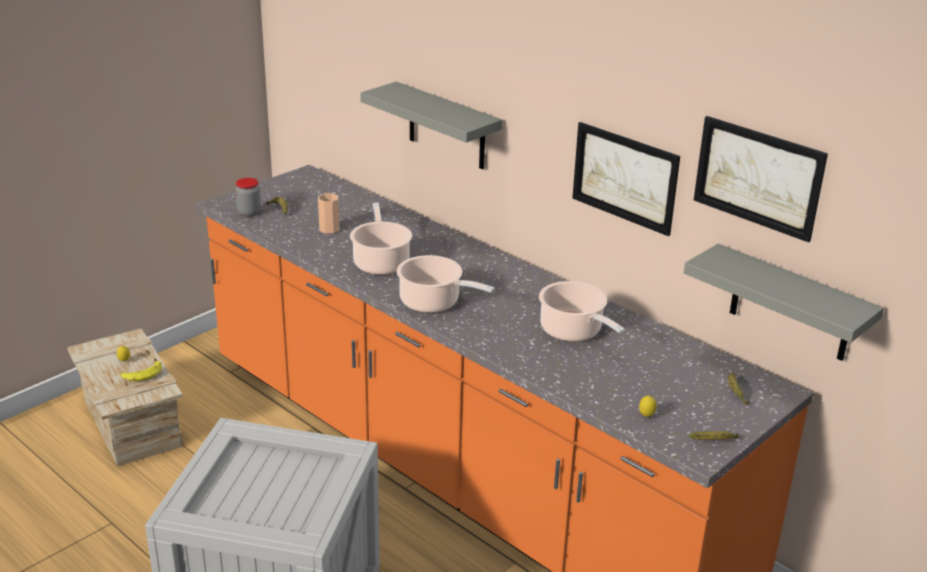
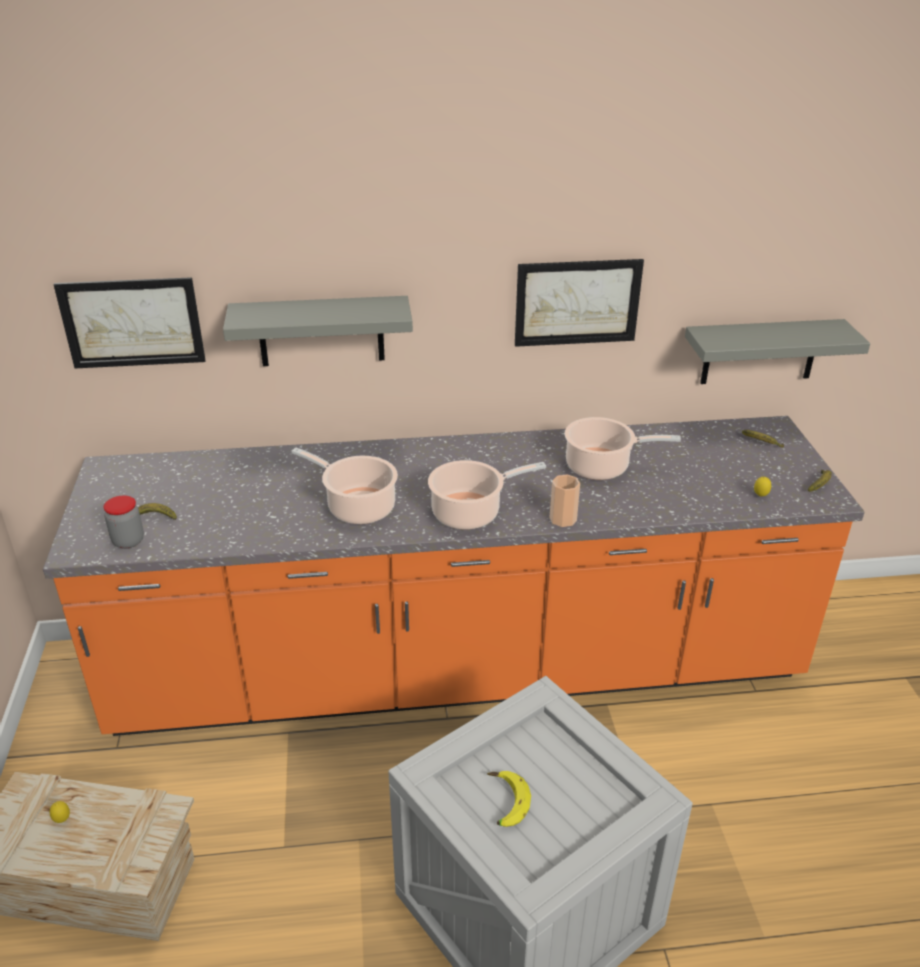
camera: 50 degrees left, 5 degrees up
banana [121,358,162,381] -> banana moved to [487,771,531,827]
cup [318,193,339,234] -> cup moved to [549,475,580,527]
picture [694,116,828,242] -> picture moved to [53,277,206,369]

